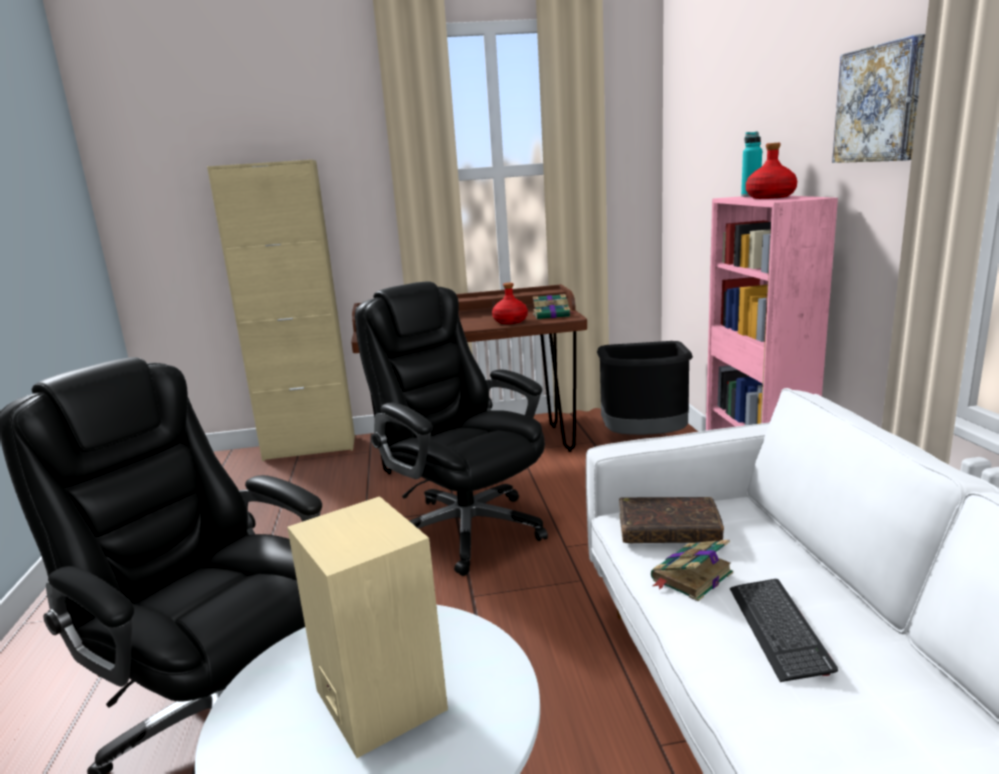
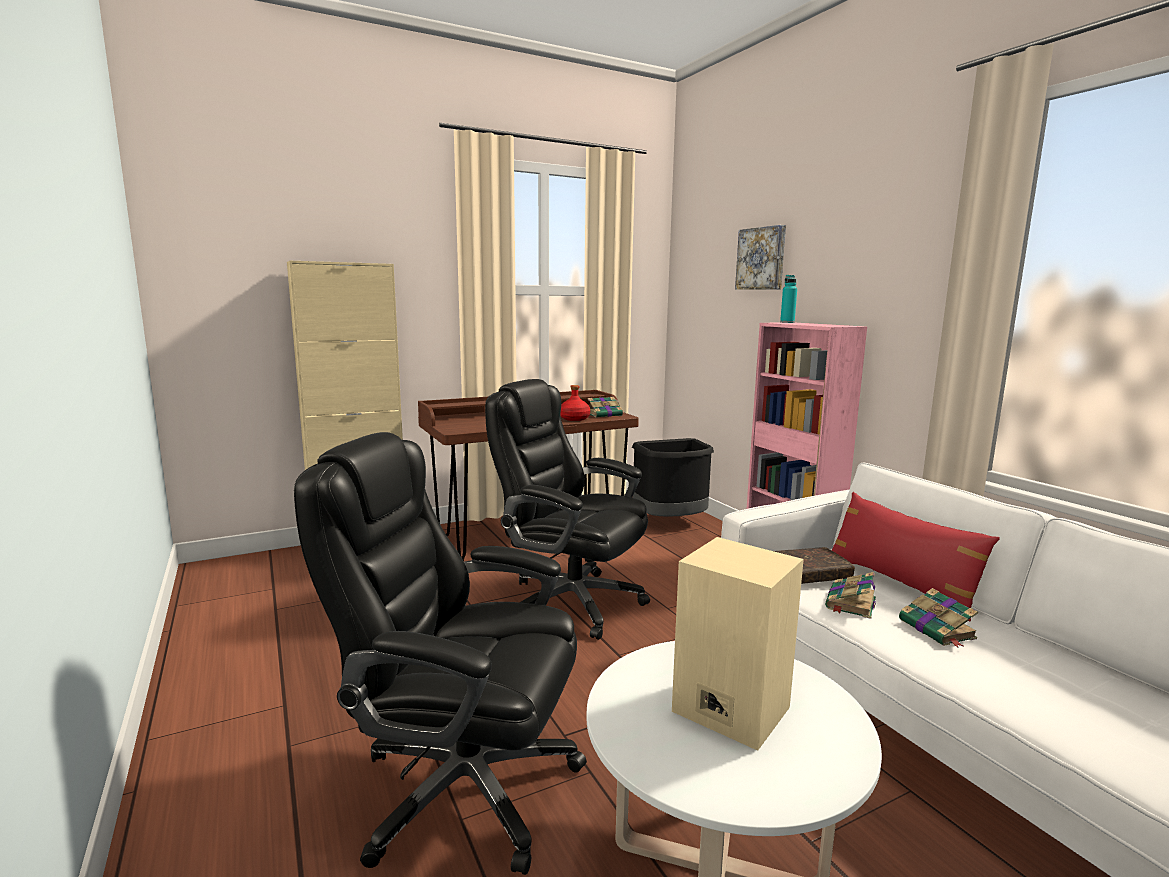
camera: 20 degrees left, 5 degrees down
keyboard [730,579,838,682] -> book [899,588,978,647]
red bottle [746,143,797,199] -> none
picture [832,34,925,163] -> picture moved to [735,225,786,290]
none -> red pillow [832,492,1000,621]

